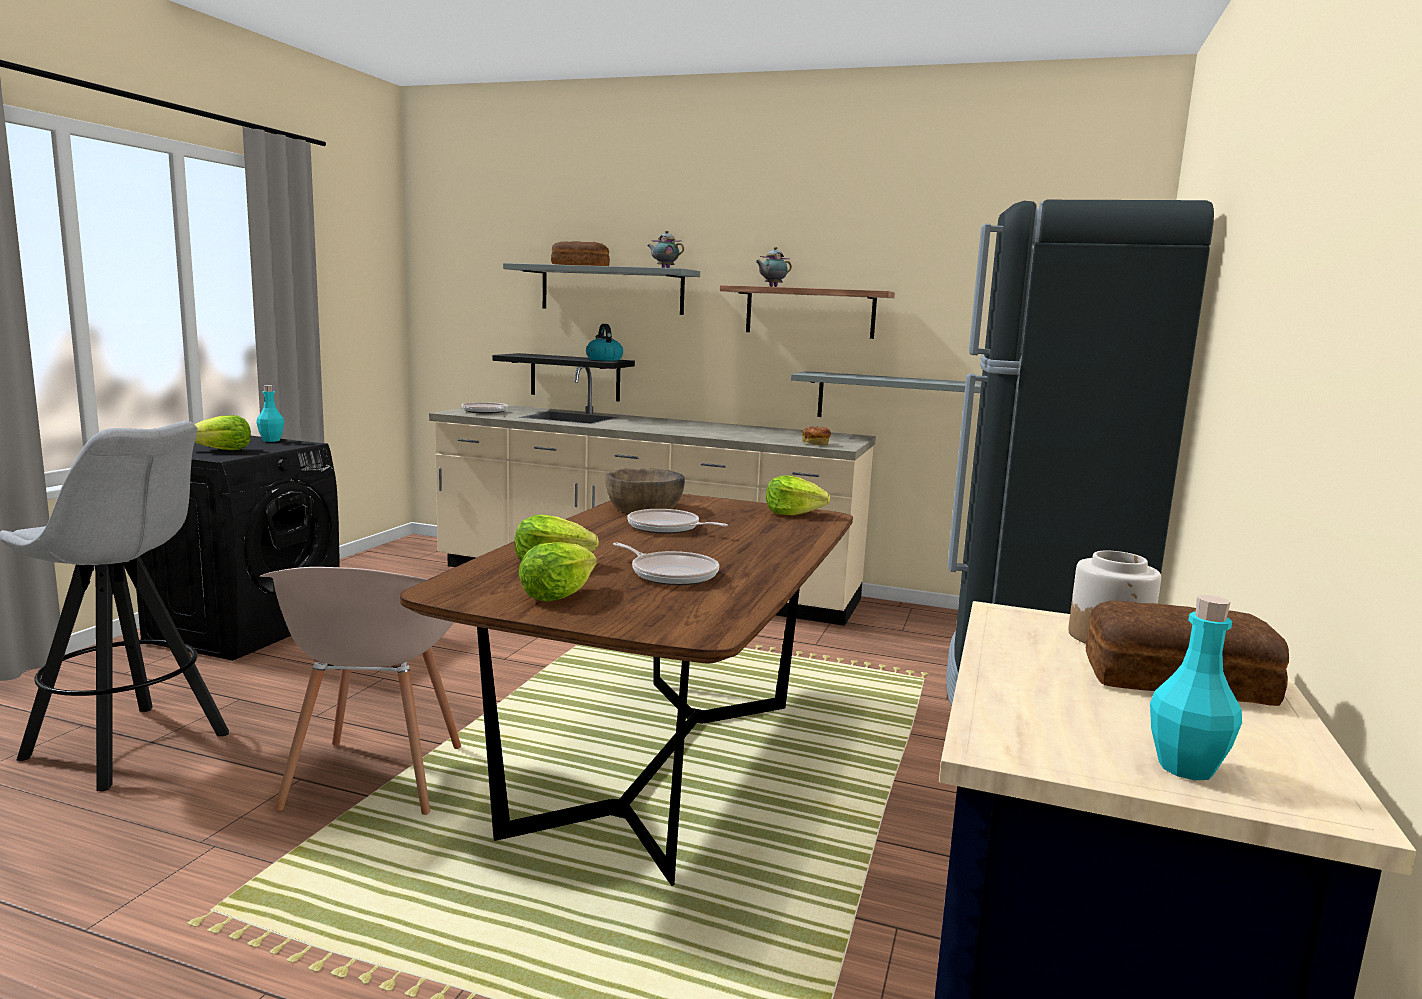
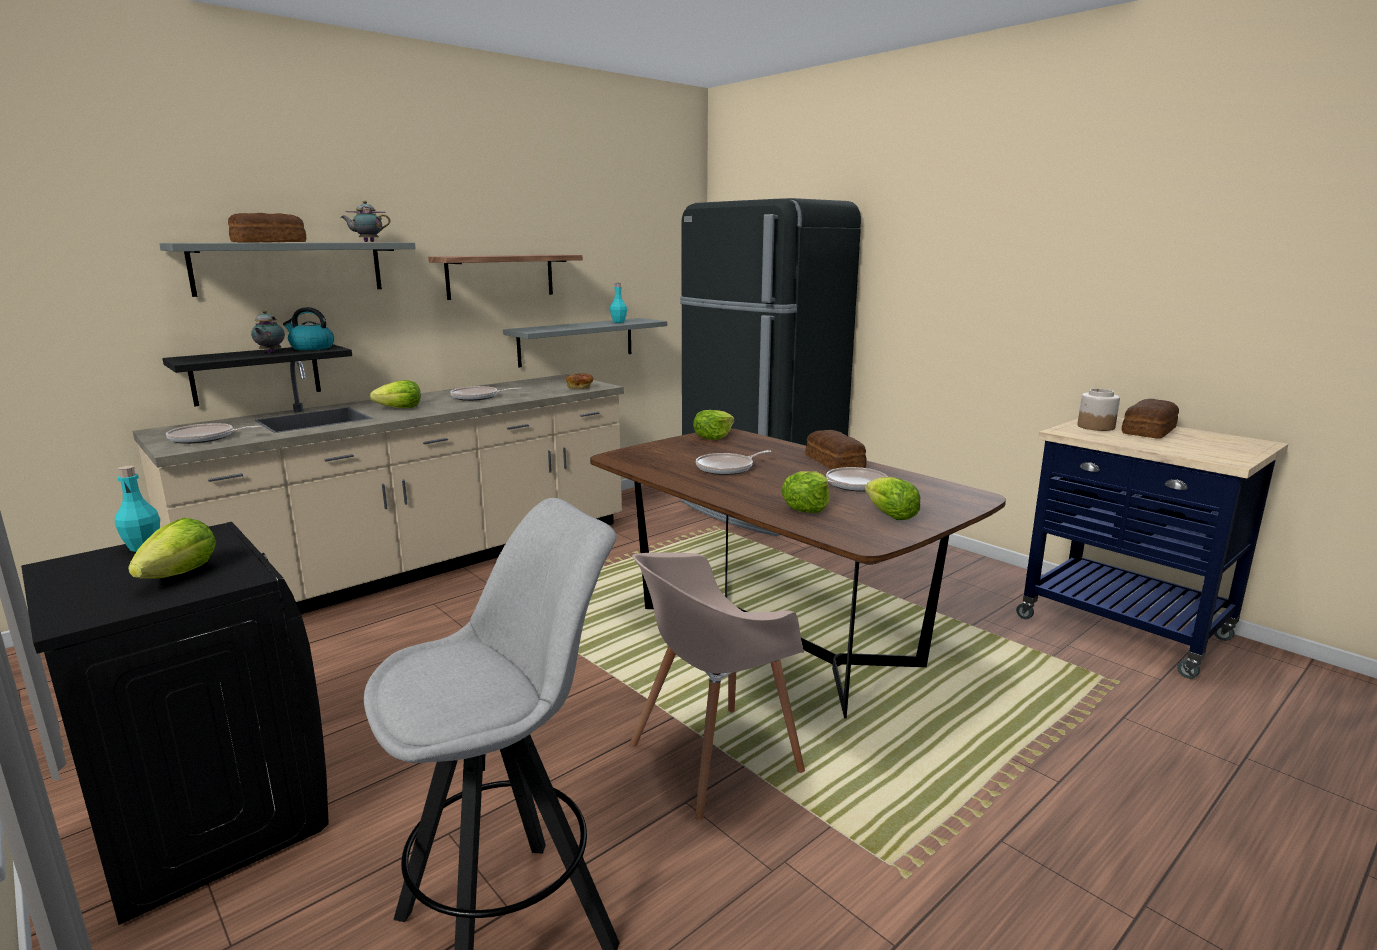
camera: 60 degrees left, 5 degrees up
beige chair [260,567,461,815] -> beige chair turned 120 degrees clockwise [630,552,805,821]
brown bowl [605,468,685,513] -> none
teapot [755,247,792,287] -> teapot moved to [251,310,285,353]
turquoise bottle [1150,595,1242,780] -> turquoise bottle moved to [610,283,627,323]
none -> lettuce [370,380,421,408]
none -> frying pan [450,386,521,401]
none -> bread [805,430,867,469]

